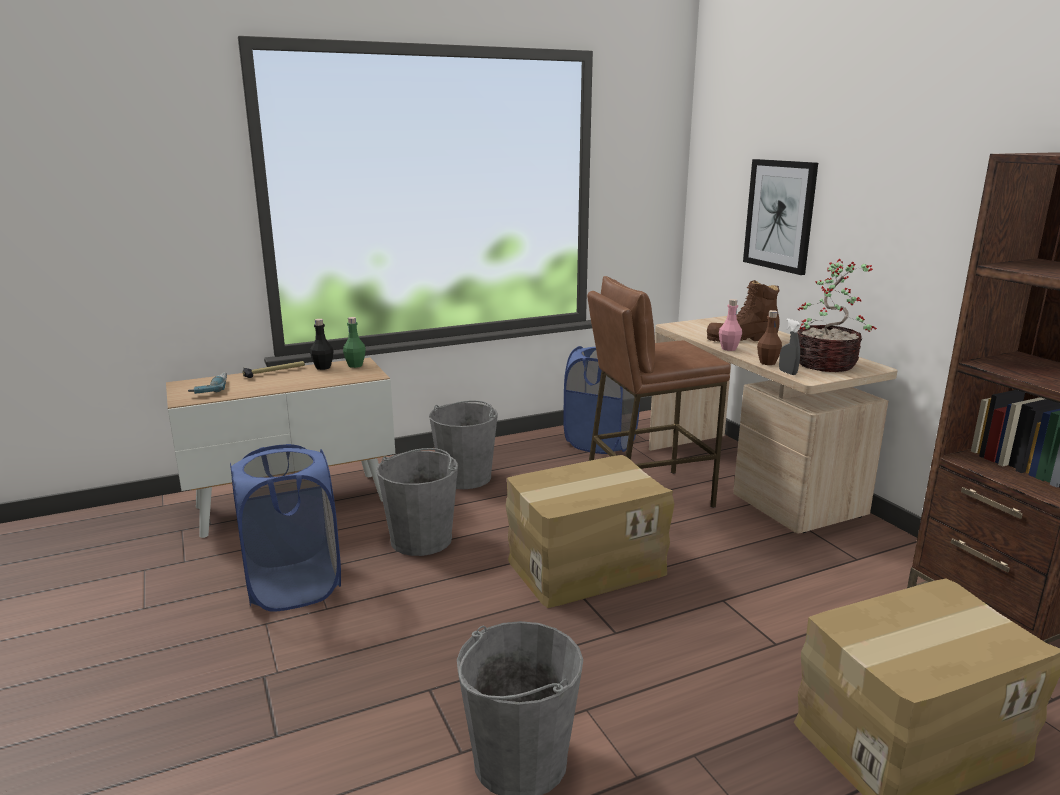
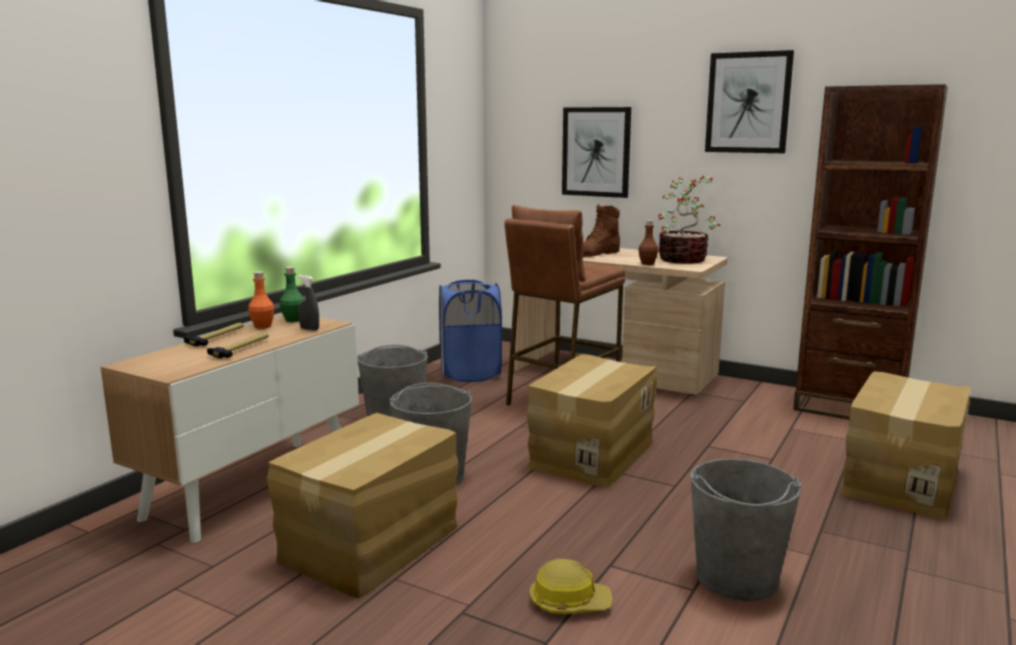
camera: 35 degrees left, 5 degrees down
power drill [188,372,227,394] -> none
blue laundry basket [230,444,341,612] -> cardboard box [267,413,459,599]
black bottle [310,319,333,370] -> orange bottle [248,272,275,329]
pink bottle [719,299,742,351] -> none
grey spray bottle [779,318,800,375] -> grey spray bottle moved to [298,275,319,331]
none -> hammer [207,333,269,358]
none -> hard hat [529,559,612,614]
none -> picture [705,50,794,153]

